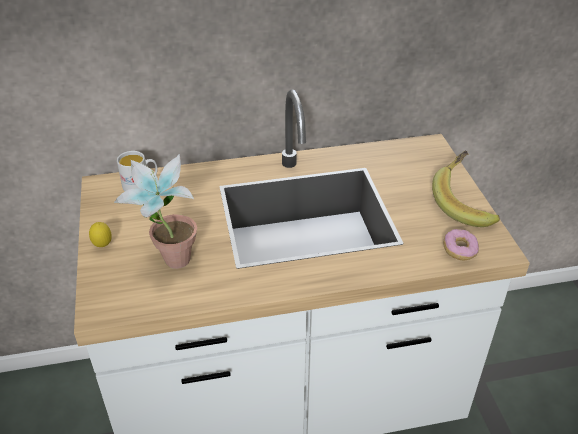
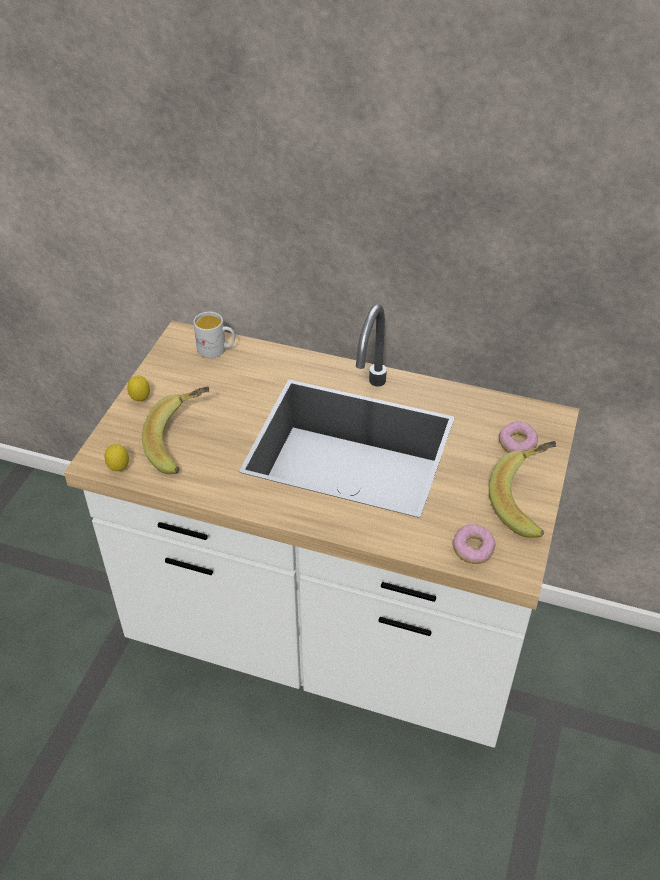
camera: 30 degrees right, 5 degrees up
potted plant [114,154,197,269] -> banana [142,387,210,474]
none -> lemon [104,444,129,471]
none -> donut [499,421,538,453]

